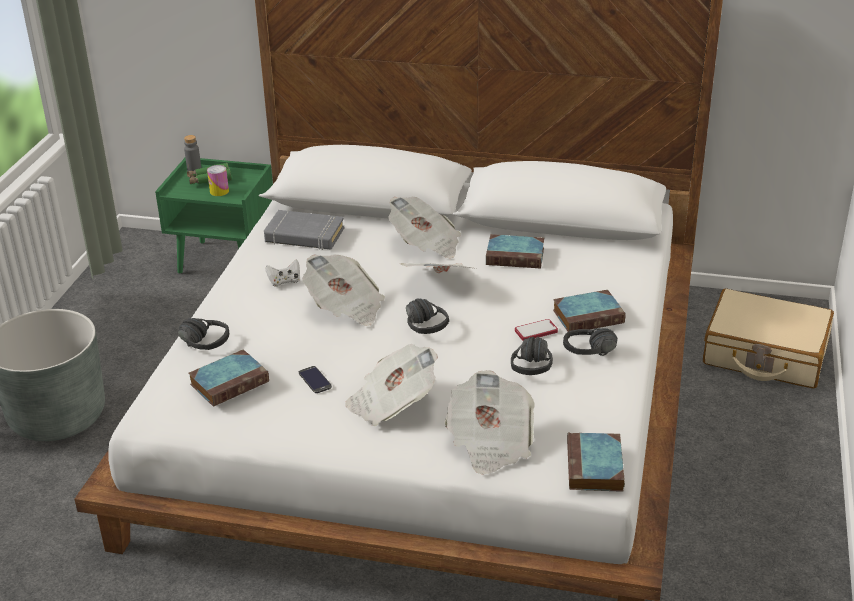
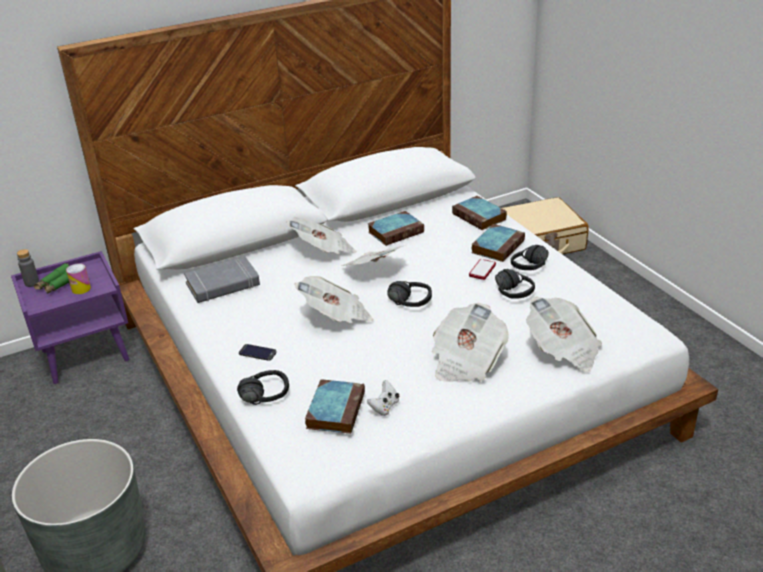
camera: 40 degrees left, 0 degrees up
green nightstand [155,158,273,273] -> purple nightstand [11,251,129,384]
white game controller [265,260,300,287] -> white game controller moved to [367,380,399,416]
phone [299,366,332,393] -> phone moved to [239,344,277,361]
book [567,432,625,492] -> book moved to [452,196,507,230]

